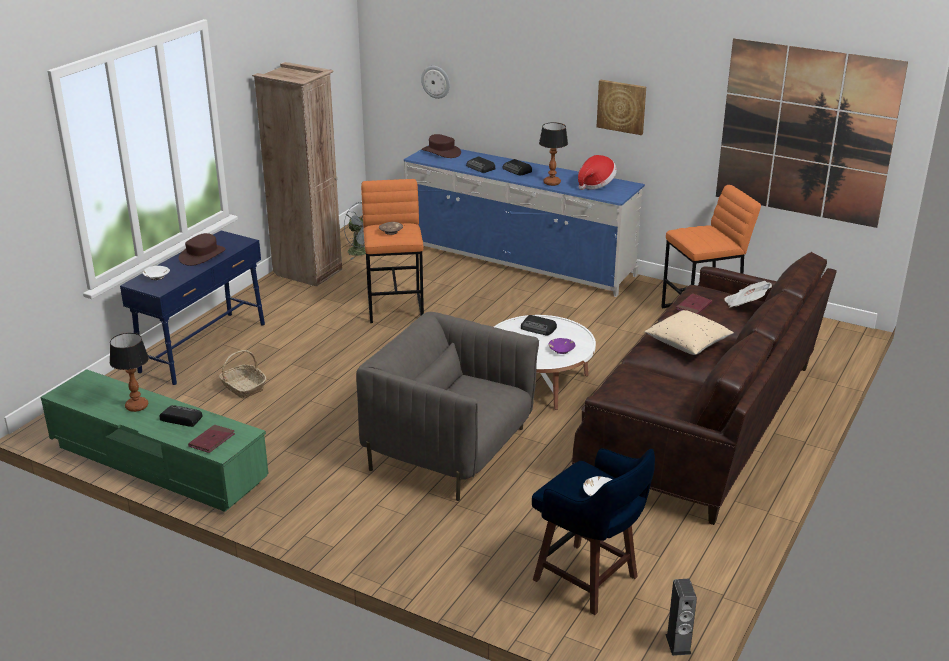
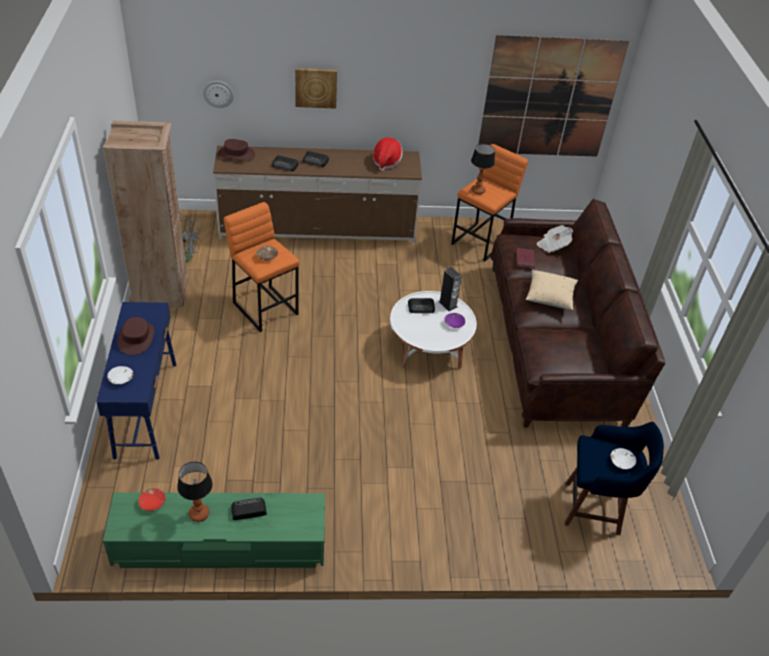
camera: 35 degrees left, 15 degrees up
red book [188,425,235,453] -> none
basket [219,350,267,399] -> none
grey armchair [356,312,539,501] -> none
blue cabinet [404,145,645,297] -> brown cabinet [213,146,422,244]
table lamp [539,122,568,186] -> table lamp moved to [471,144,495,194]
picture [597,80,646,135] -> picture moved to [295,68,337,109]
speaker [666,579,697,656] -> speaker moved to [439,267,462,311]
none -> red bowl [138,489,166,511]

